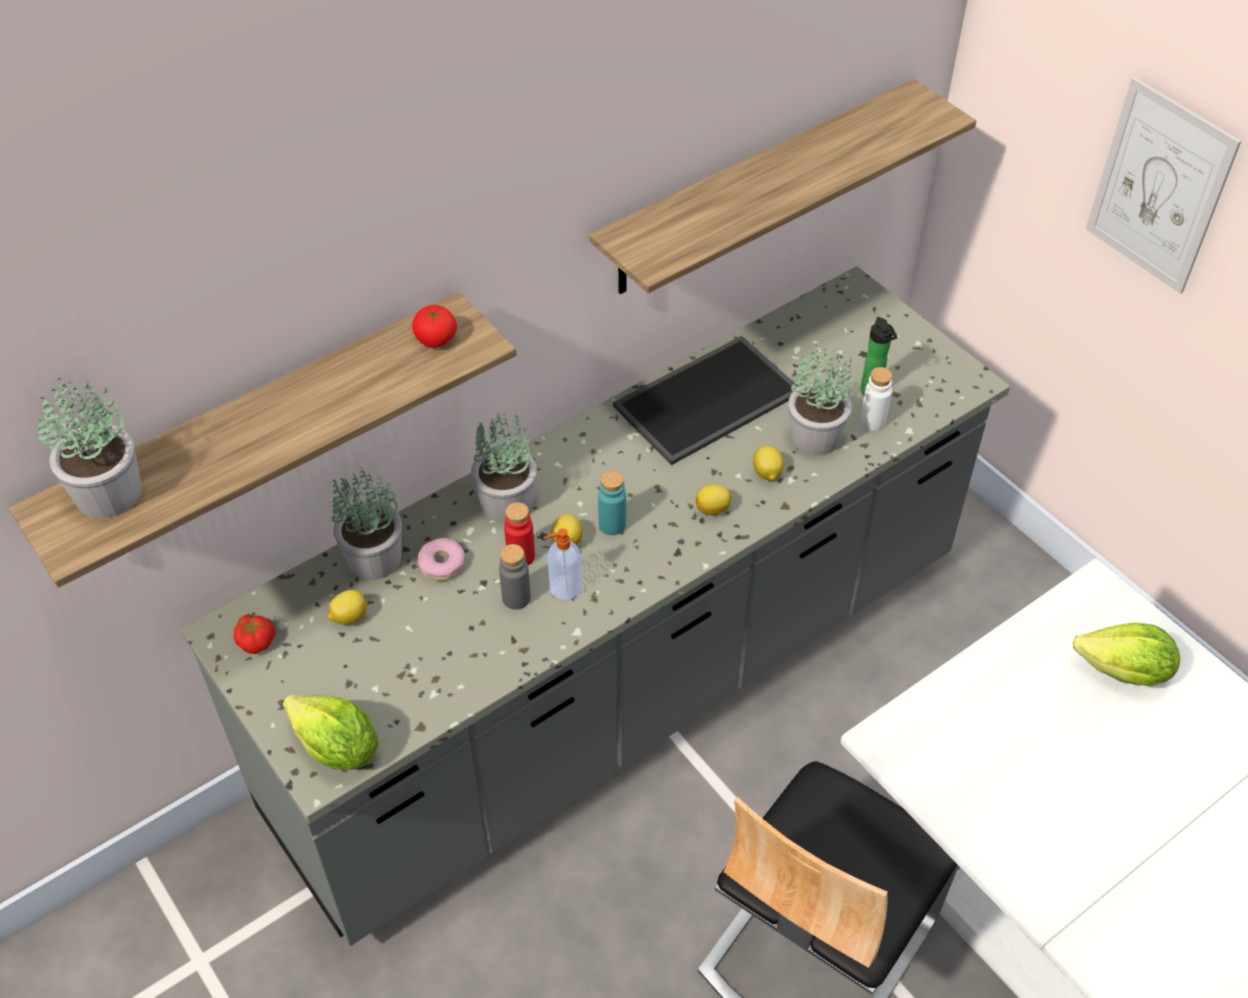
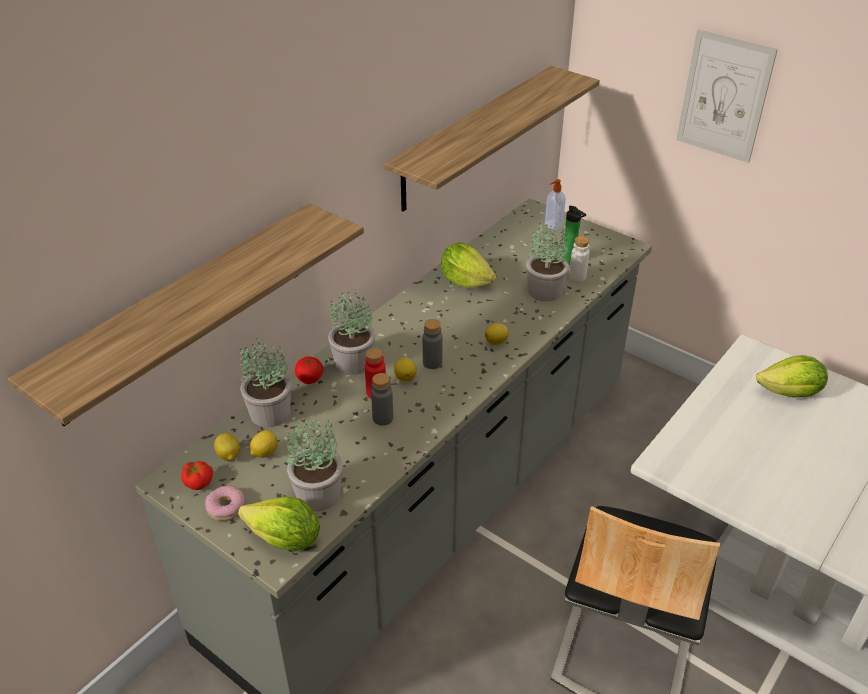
camera: 15 degrees left, 10 degrees down
potted plant [36,378,142,518] -> potted plant moved to [286,416,343,511]
tomato [412,305,457,348] -> tomato moved to [295,357,324,384]
donut [417,538,465,581] -> donut moved to [205,485,245,521]
soap dispenser [544,528,582,600] -> soap dispenser moved to [545,179,566,229]
turquoise bottle [598,471,626,535] -> grey bottle [423,319,442,369]
tray [613,336,799,465] -> lettuce [441,242,496,288]
lemon [753,446,784,481] -> lemon moved to [214,433,240,461]

